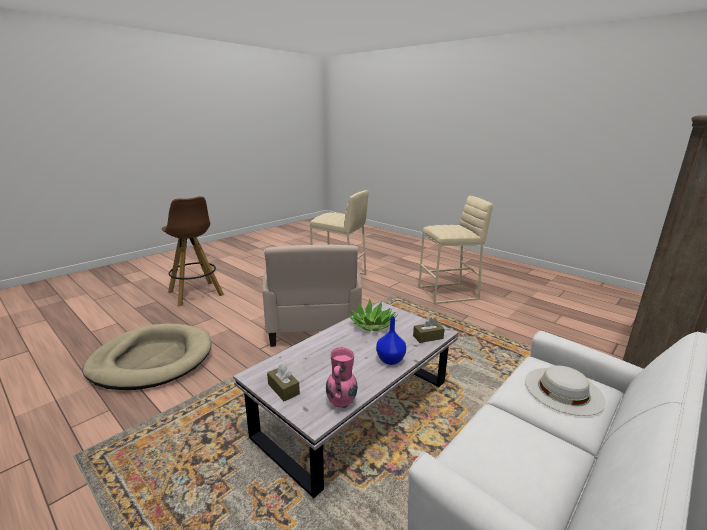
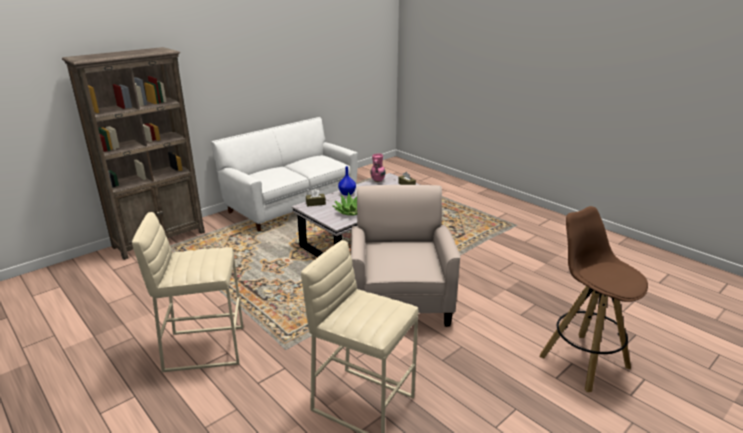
camera: 175 degrees left, 5 degrees up
beige dog bed [82,323,211,390] -> none
white hat [525,365,606,416] -> none

